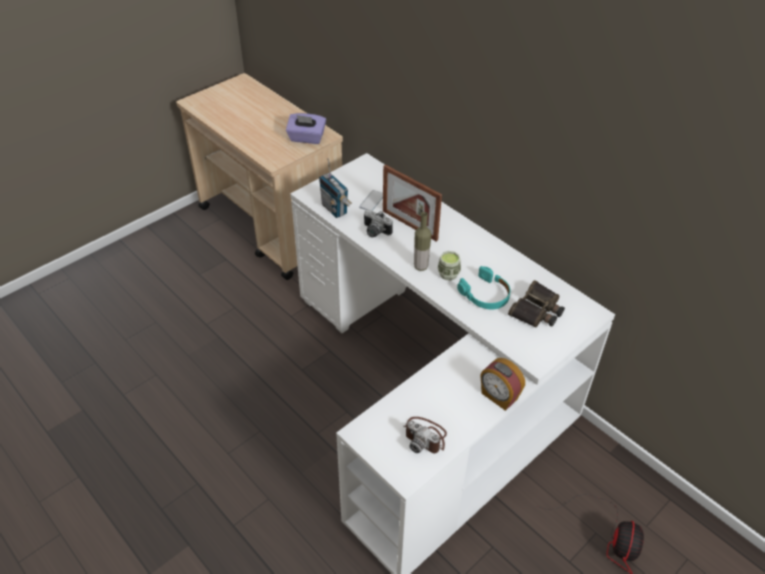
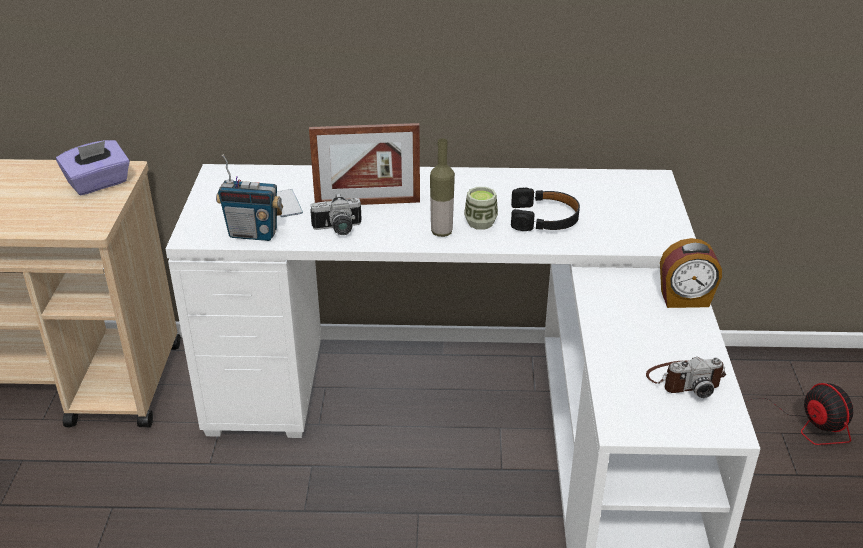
camera: 45 degrees left, 10 degrees down
turquoise headphones [457,266,511,309] -> black headphones [511,188,580,231]
binoculars [508,280,565,328] -> none

